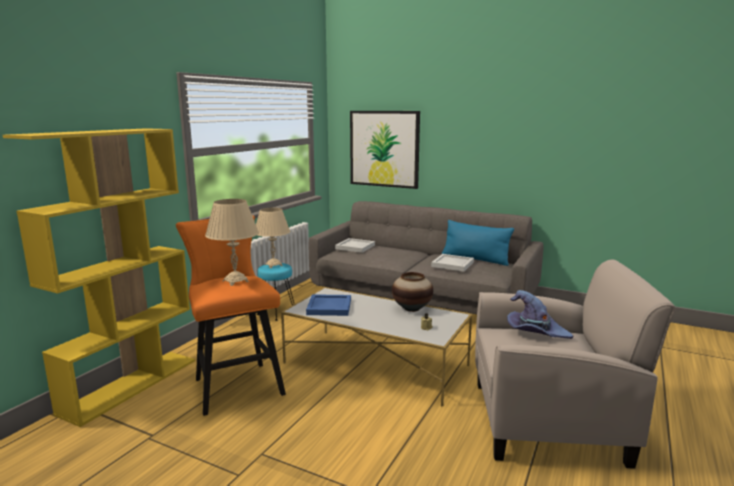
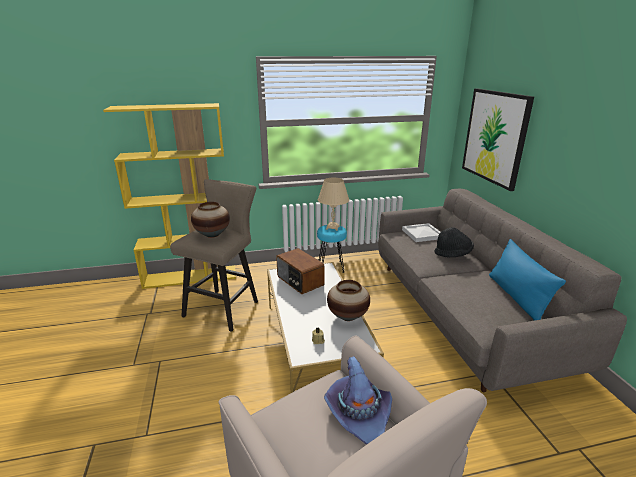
camera: 50 degrees right, 10 degrees up
orange stool [176,215,286,416] -> beige stool [170,179,258,332]
beige table lamp [205,199,259,286] -> vase [191,202,230,238]
blue tray [306,294,351,316] -> radio [276,248,325,294]
white tray [431,254,474,272] -> none
none -> black hat [435,227,474,258]

